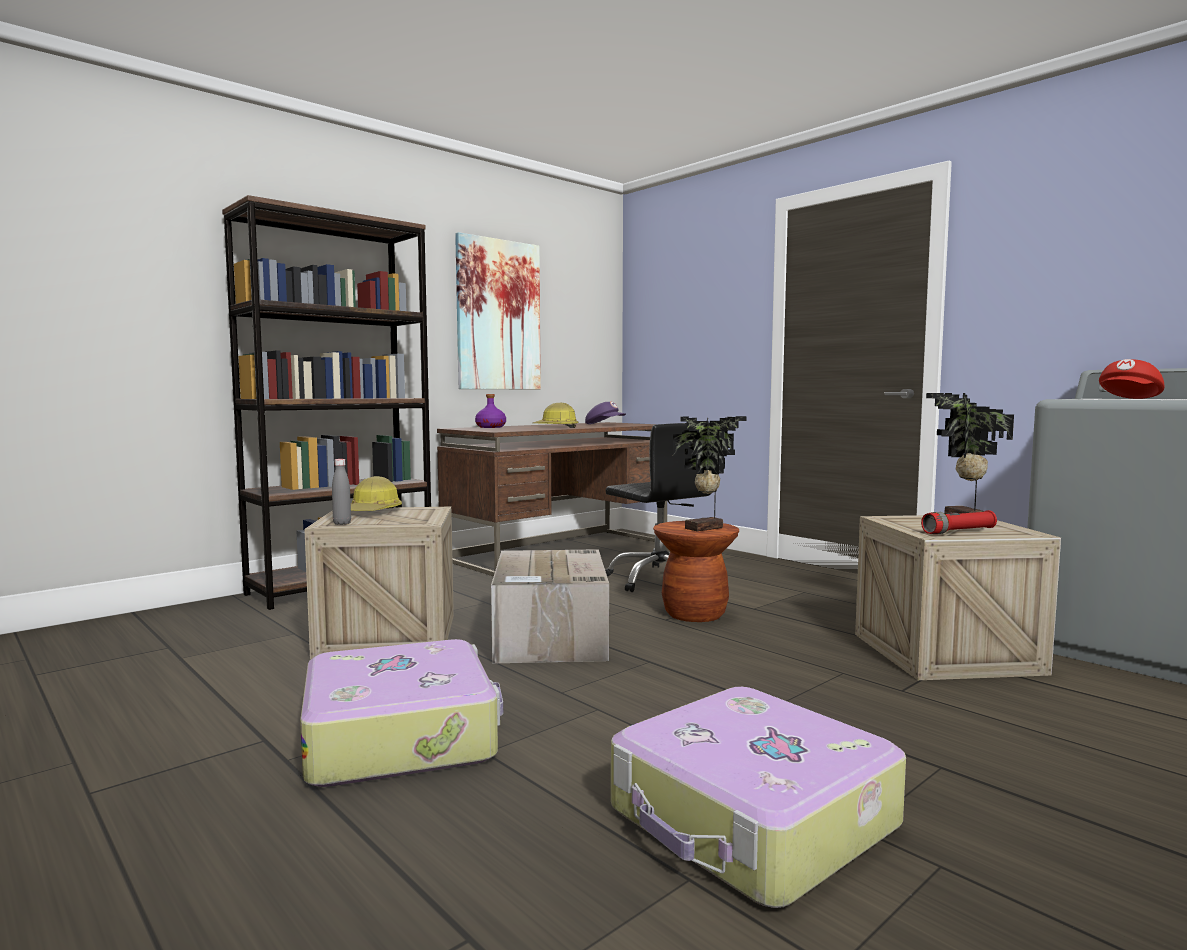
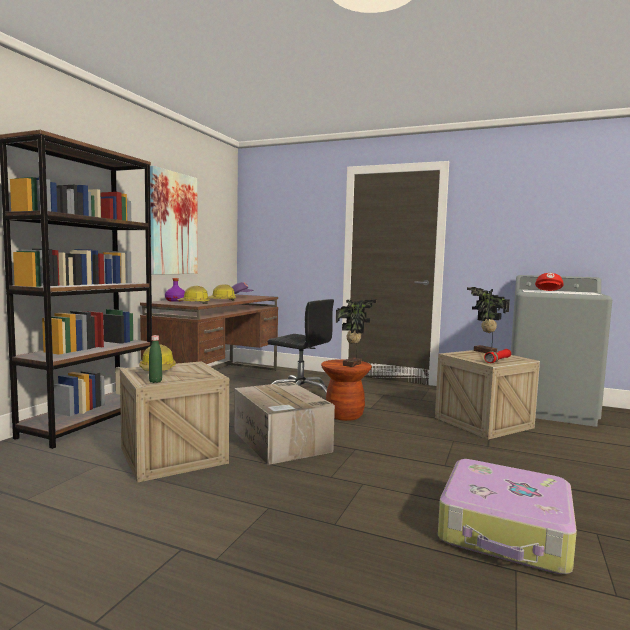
camera: 25 degrees left, 0 degrees up
suitcase [300,639,503,787] -> none
grey bottle [332,459,351,525] -> green bottle [149,335,162,383]
none -> hard hat [177,286,210,304]

